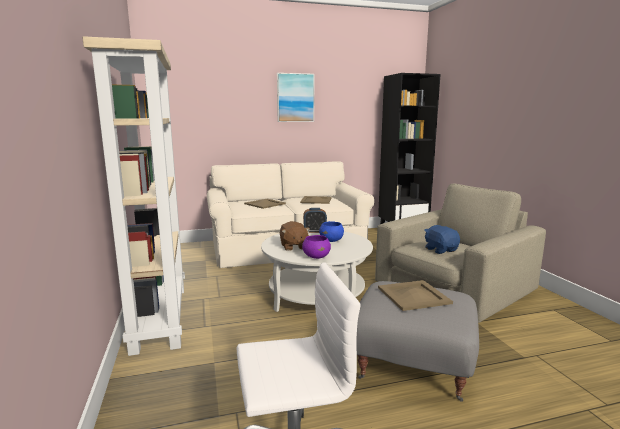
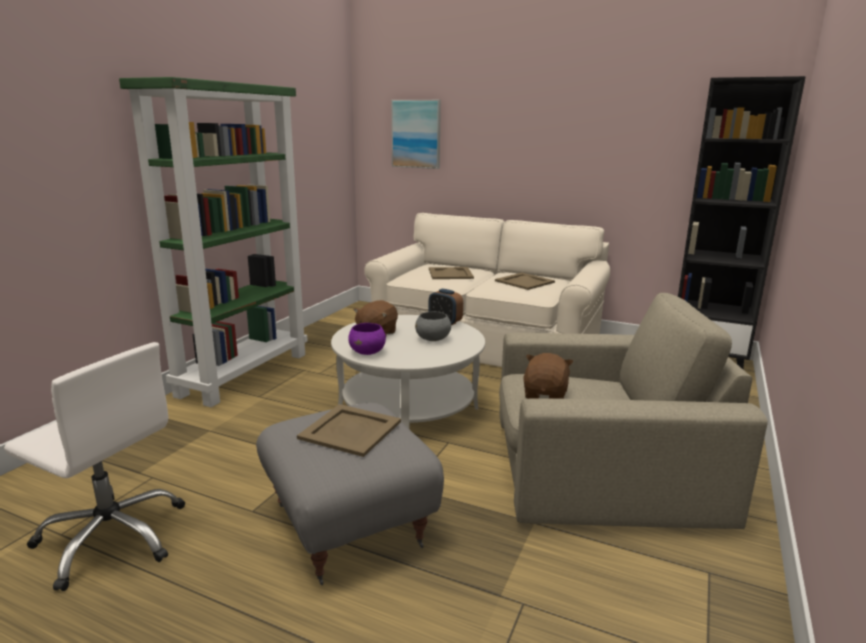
camera: 40 degrees right, 5 degrees up
beige bookcase [82,36,185,356] -> green bookcase [119,77,308,407]
picture [277,73,314,122] -> picture moved to [391,100,441,169]
blue bowl [319,221,344,242] -> grey bowl [415,312,451,341]
blue plush toy [425,225,460,254] -> brown plush toy [523,353,573,399]

